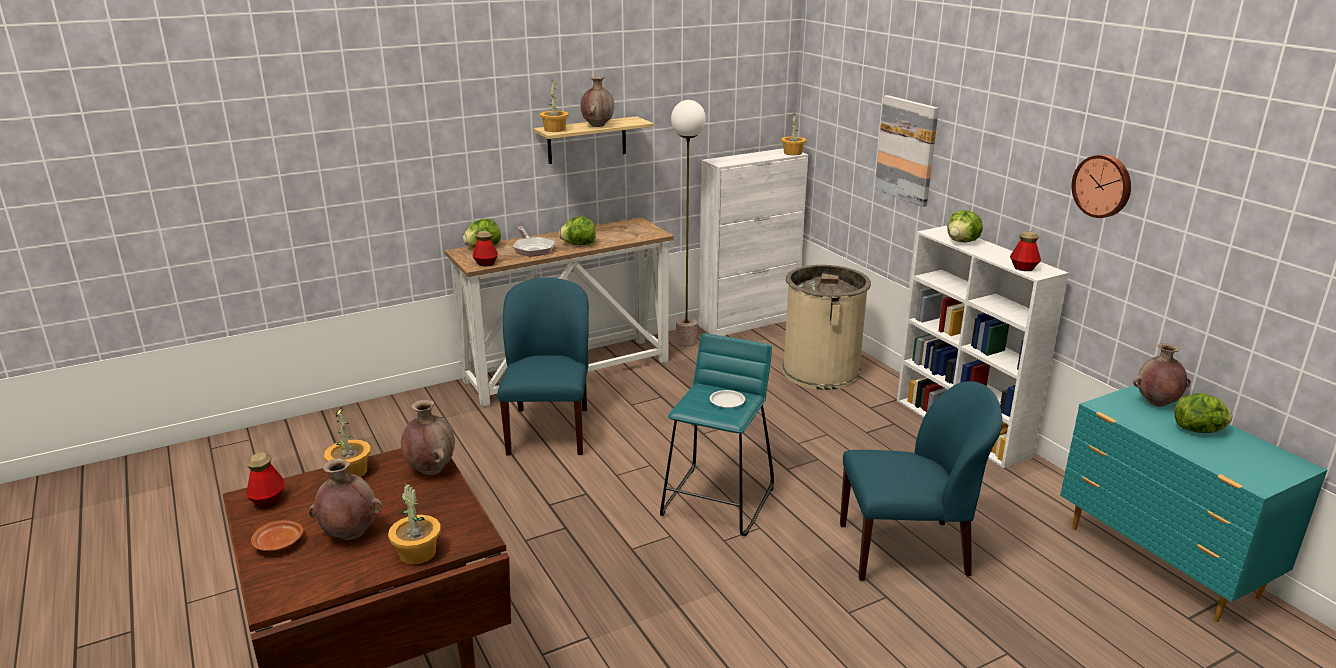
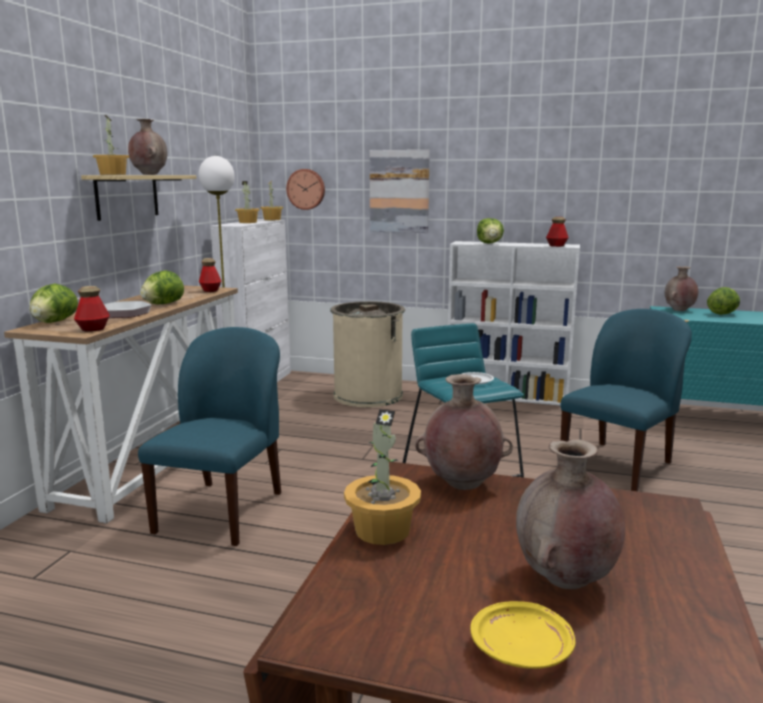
camera: 45 degrees left, 10 degrees down
bottle [246,452,285,508] -> bottle moved to [199,258,222,292]
brown plate [251,520,303,551] -> yellow plate [470,601,575,669]
potted plant [388,482,441,565] -> potted plant moved to [235,181,260,223]
blue chair [498,278,589,455] -> blue chair turned 60 degrees clockwise [138,327,281,546]
wall clock [1072,154,1131,218] -> wall clock moved to [286,169,325,210]

